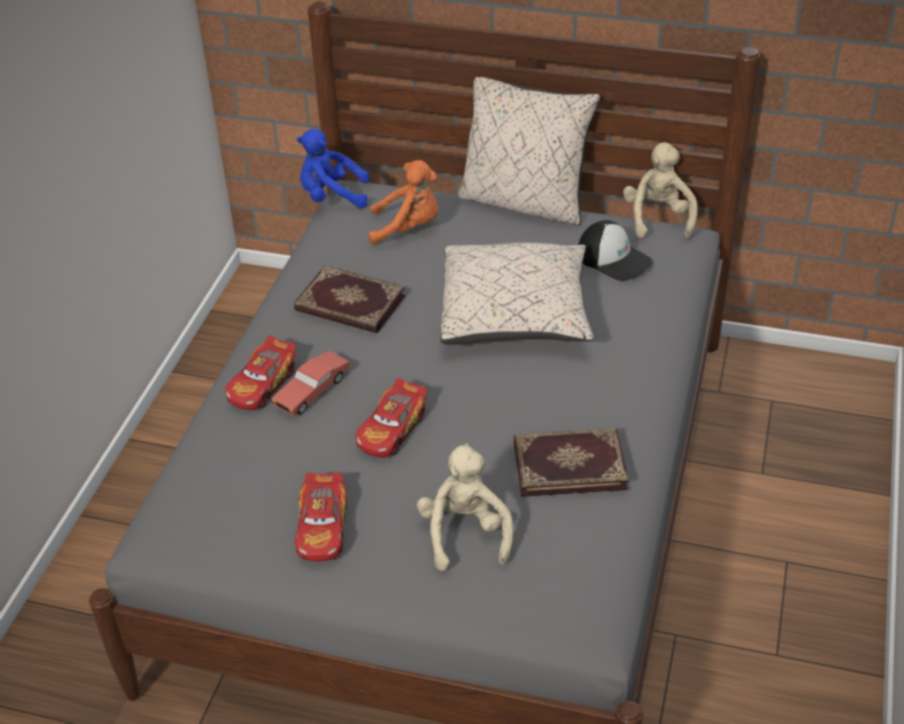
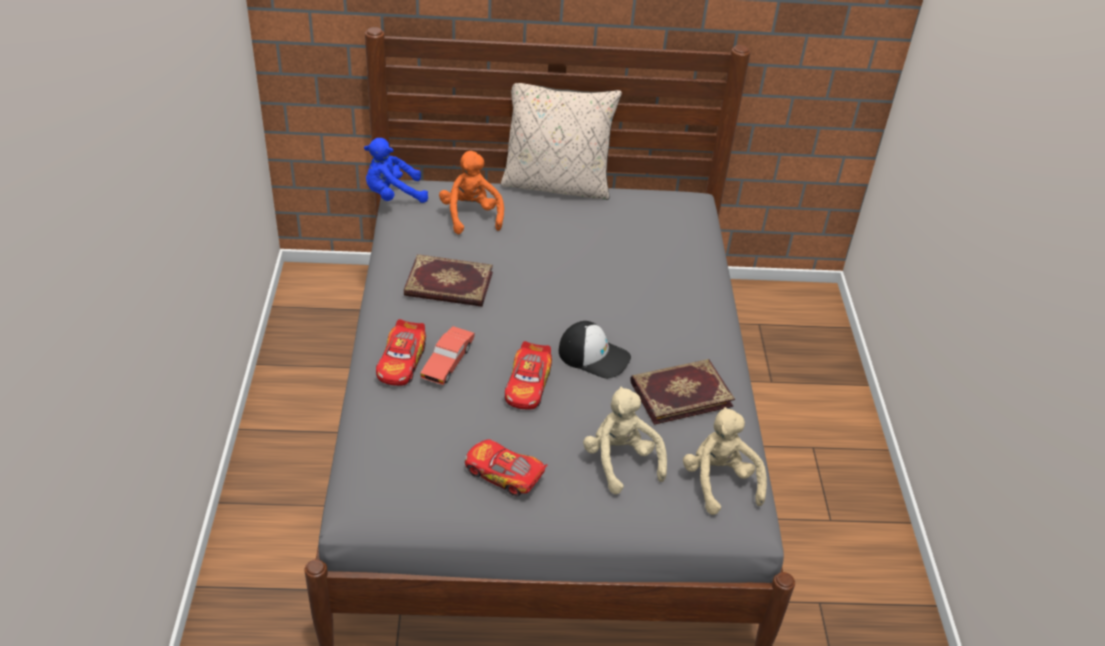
camera: 20 degrees left, 0 degrees up
toy car [295,472,347,562] -> toy car turned 135 degrees clockwise [465,439,548,496]
orange plush toy [369,160,438,245] -> orange plush toy turned 90 degrees counterclockwise [439,151,504,234]
beige pillow [440,243,593,345] -> none
cap [578,220,653,281] -> cap moved to [559,321,631,379]
beige plush toy [623,142,698,239] -> beige plush toy moved to [683,407,767,515]

